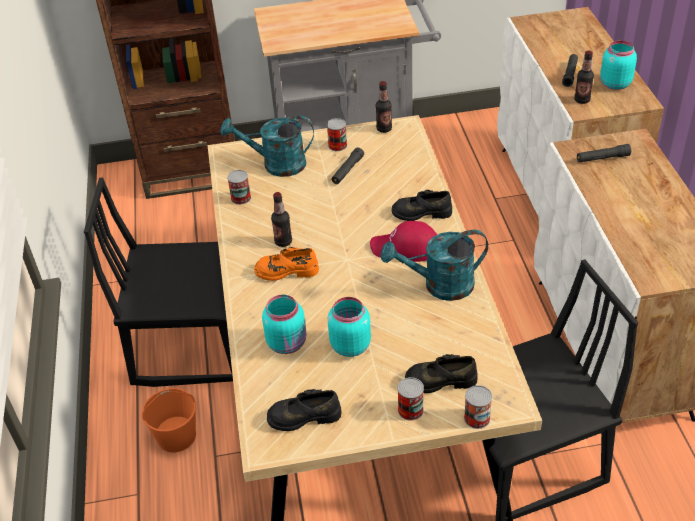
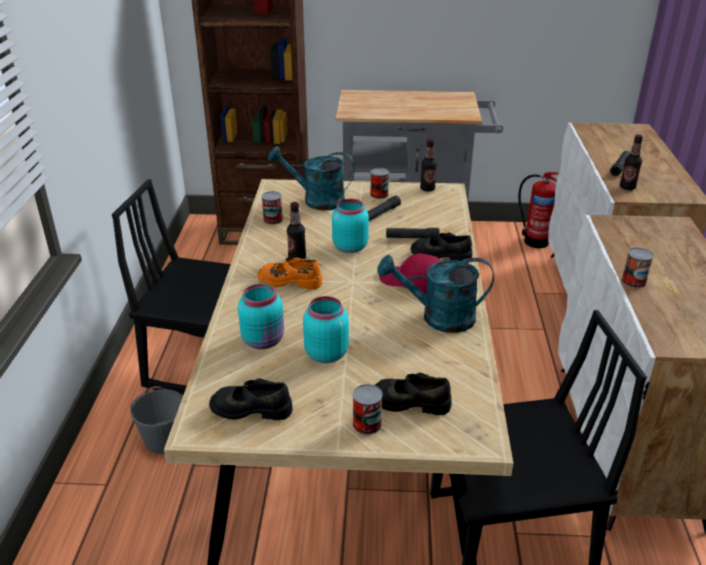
camera: 10 degrees right, 10 degrees down
orange bucket [142,388,196,452] -> grey bucket [130,386,183,454]
can [464,385,492,429] -> can moved to [622,247,654,288]
black flashlight [577,144,631,163] -> black flashlight moved to [386,228,439,238]
turquoise jar [600,40,637,90] -> turquoise jar moved to [332,199,369,253]
none -> fire extinguisher [518,172,559,248]

